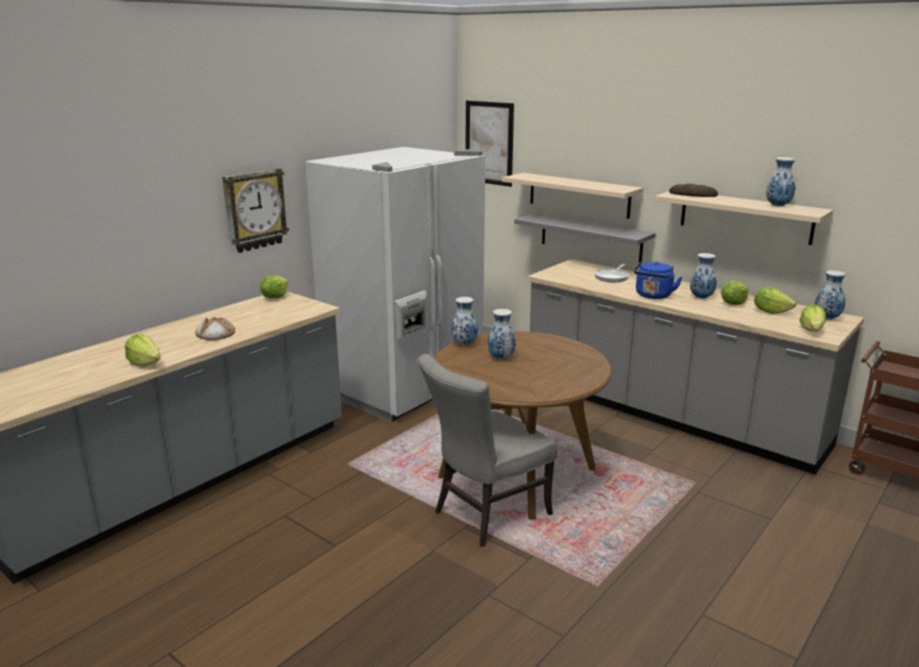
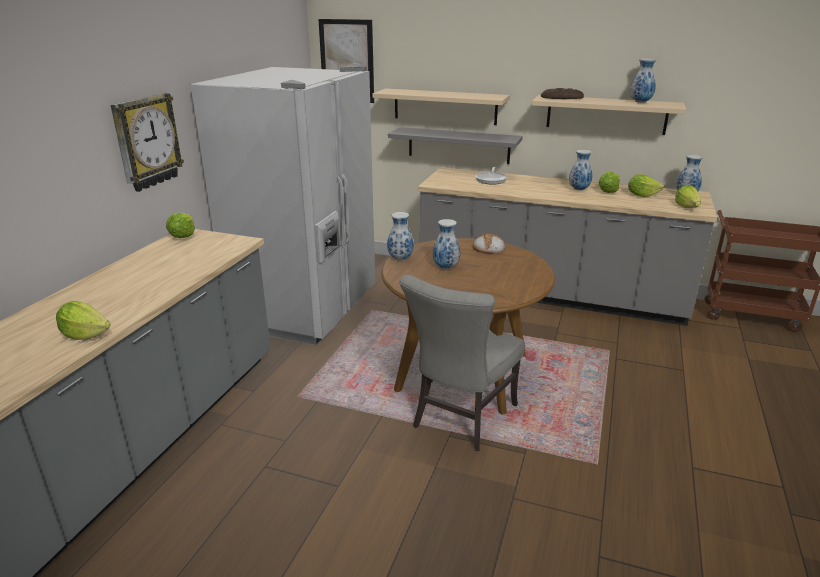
camera: 20 degrees left, 5 degrees up
bread [195,317,235,340] -> bread moved to [473,233,505,254]
blue kettle [634,261,682,299] -> none

